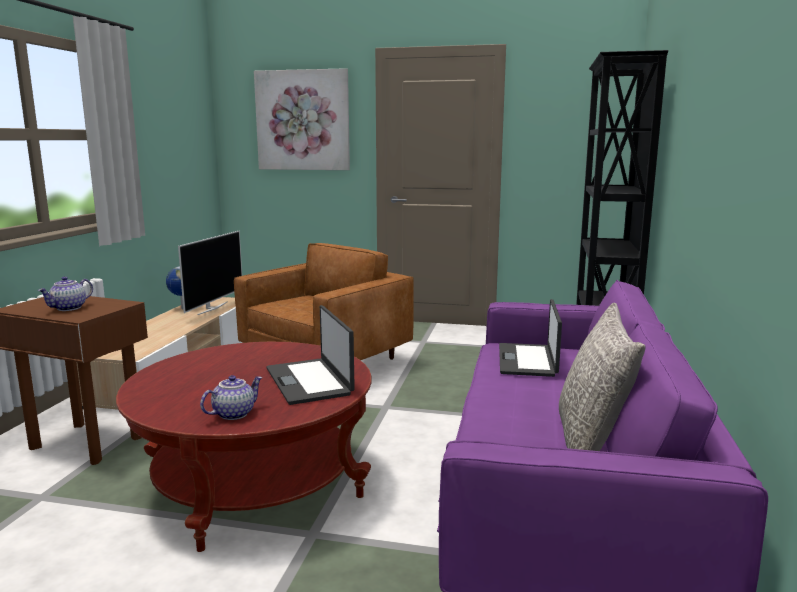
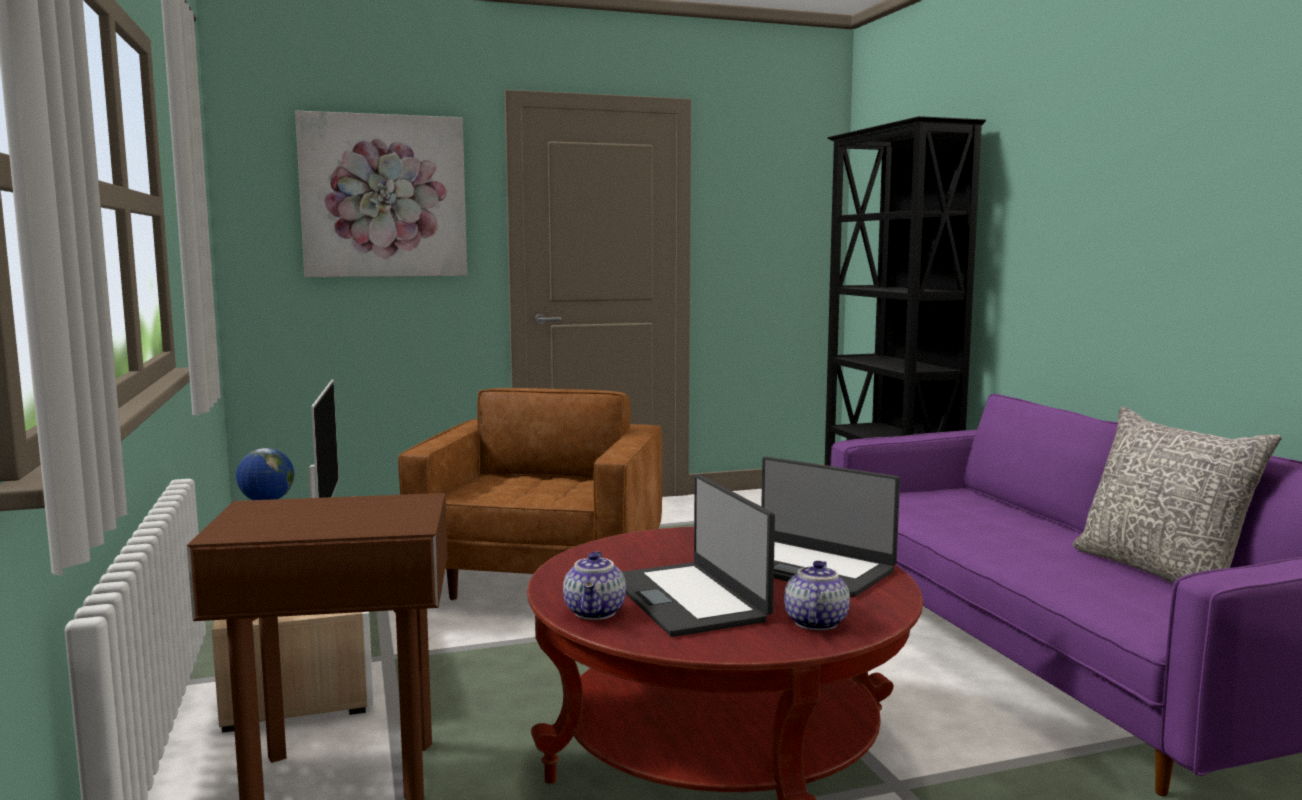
camera: 30 degrees left, 5 degrees down
teapot [38,277,93,311] -> teapot moved to [563,551,626,620]
laptop [499,299,562,377] -> laptop moved to [622,474,775,637]

